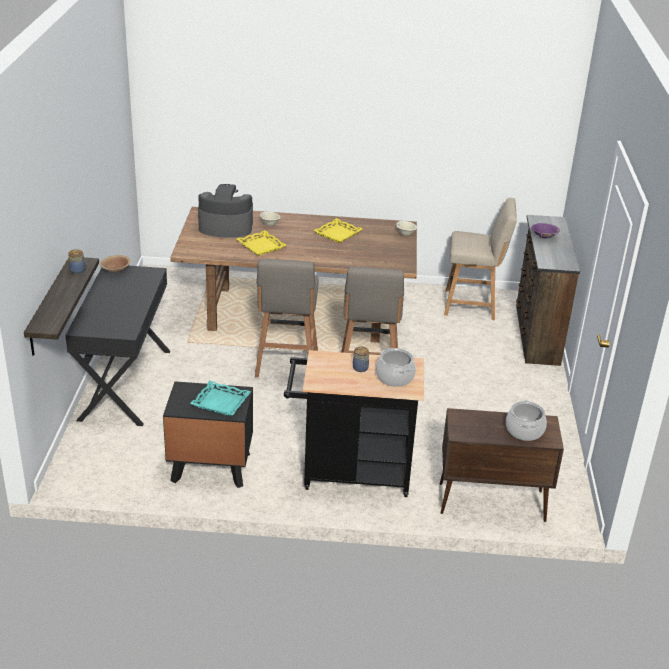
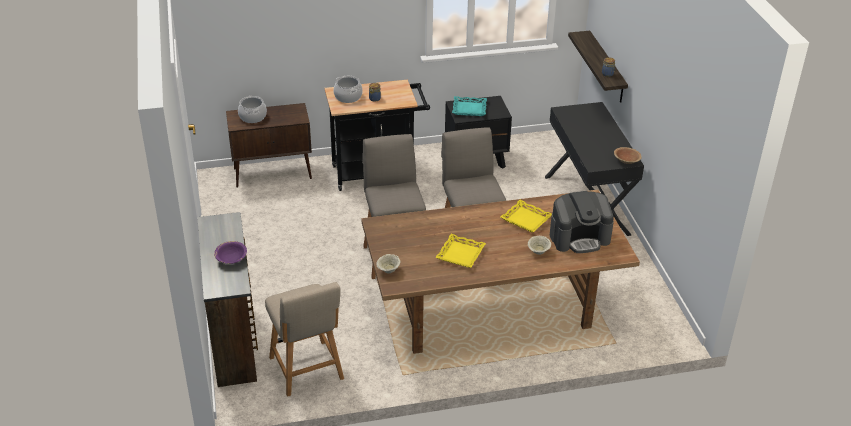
camera: 165 degrees right, 5 degrees up
beige chair [444,198,517,320] -> beige chair turned 105 degrees counterclockwise [265,282,344,397]

